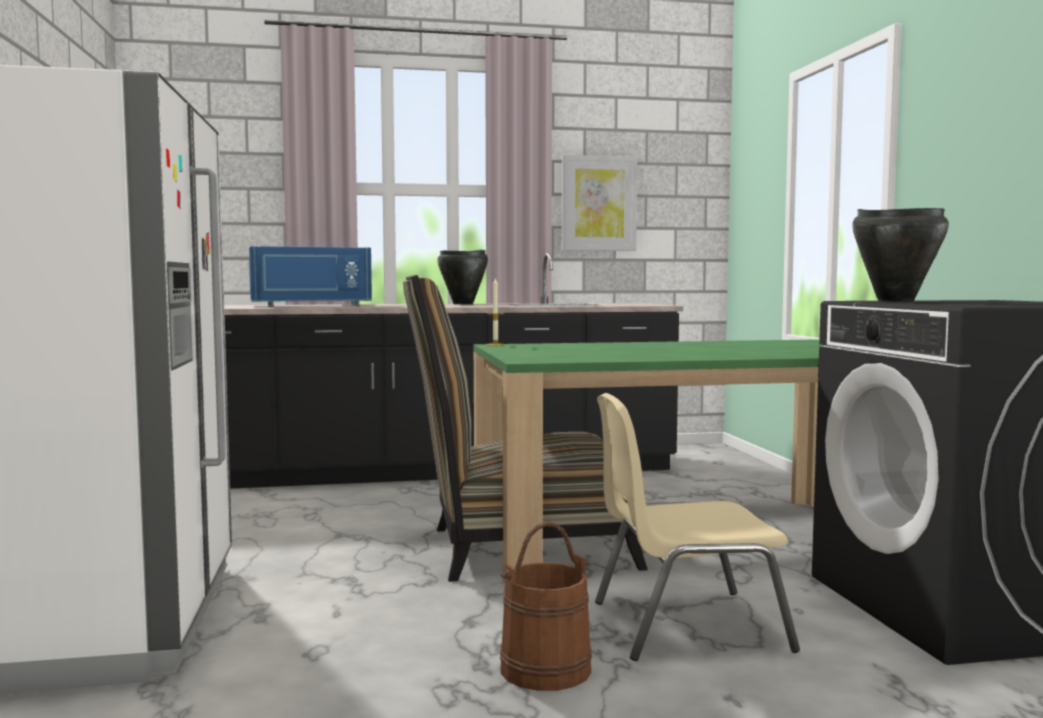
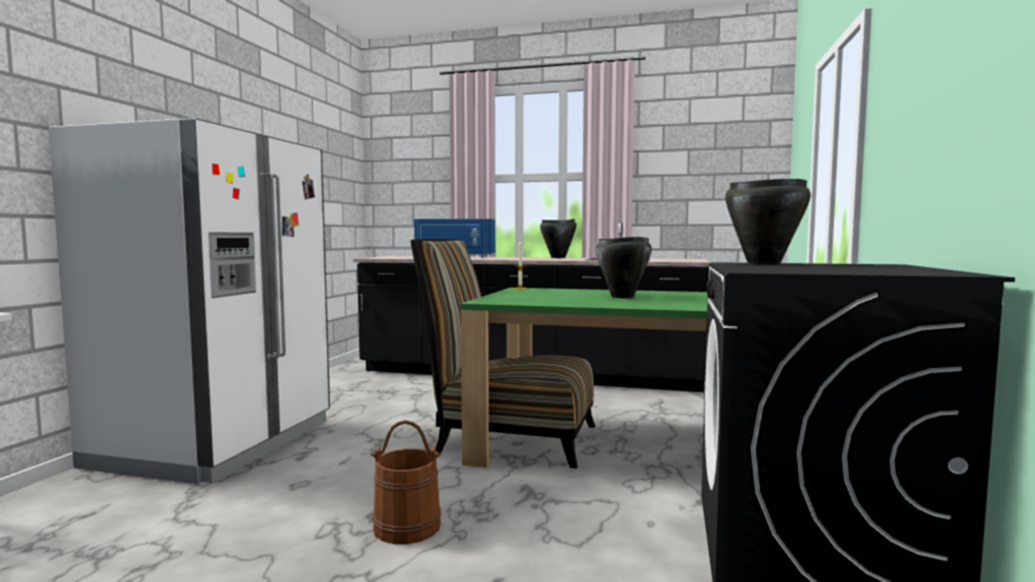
camera: 25 degrees right, 0 degrees up
picture [562,155,637,251] -> none
beige chair [595,393,800,661] -> none
none -> black cooking pot [596,237,652,298]

